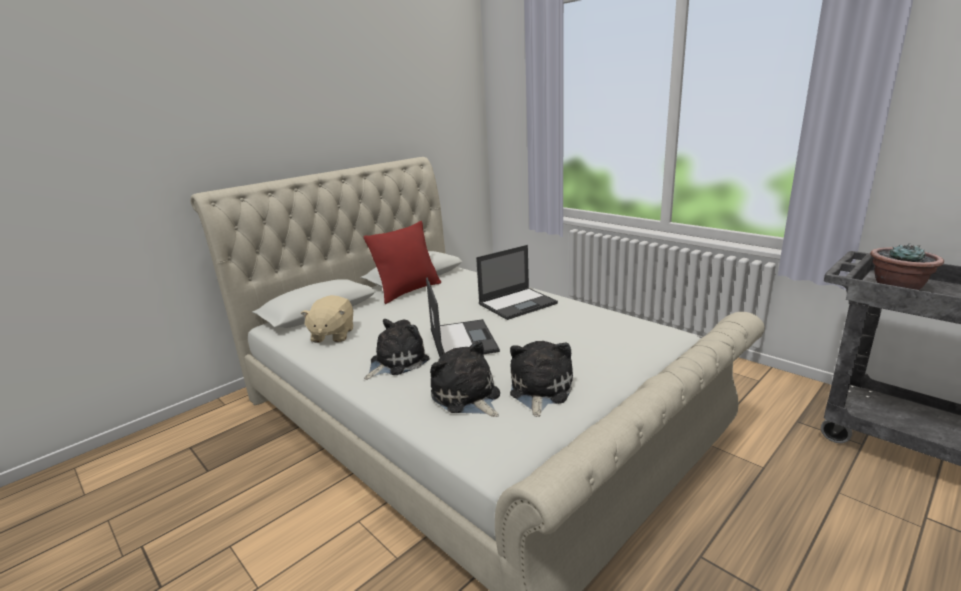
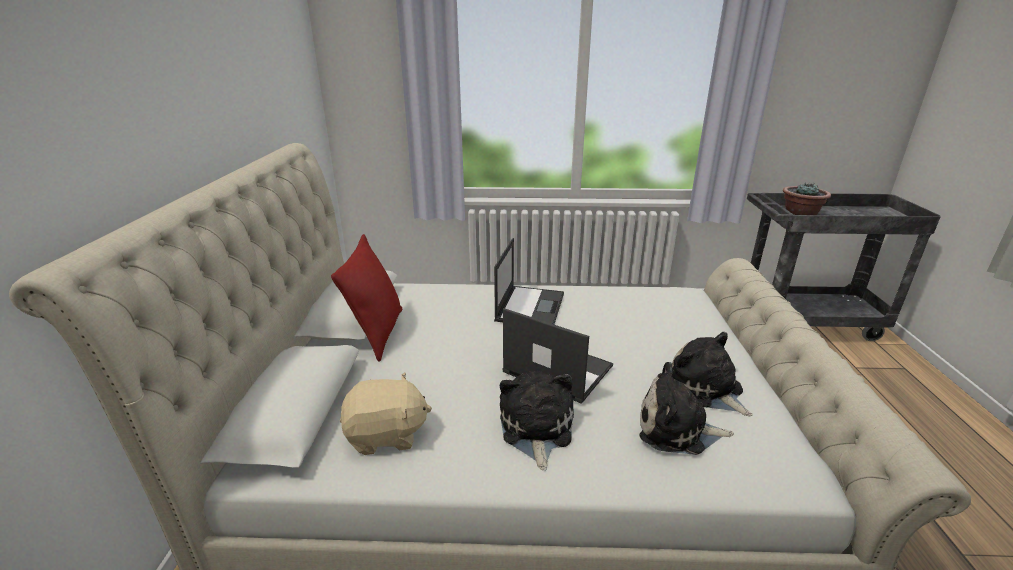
camera: 45 degrees left, 5 degrees up
beige plush toy [301,295,353,343] -> beige plush toy turned 60 degrees counterclockwise [340,373,432,455]

